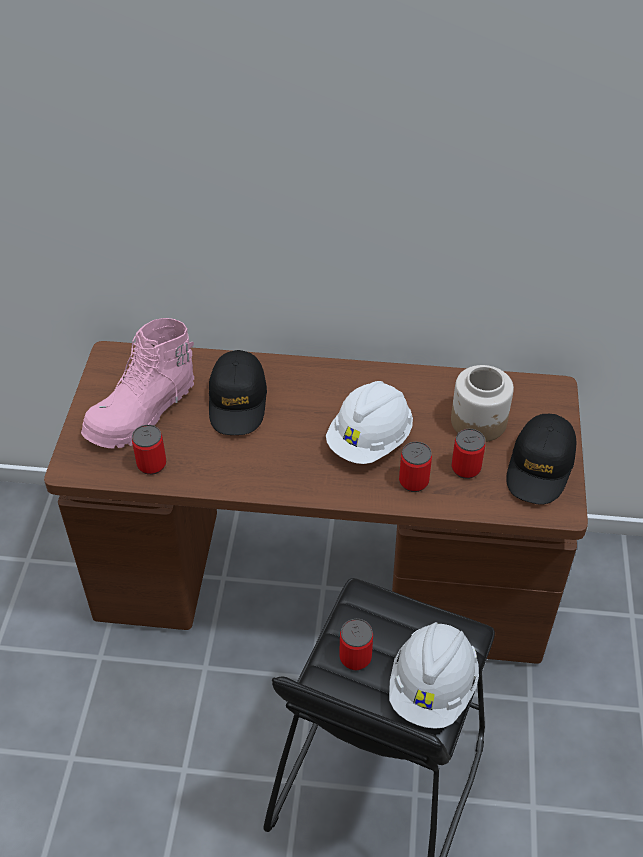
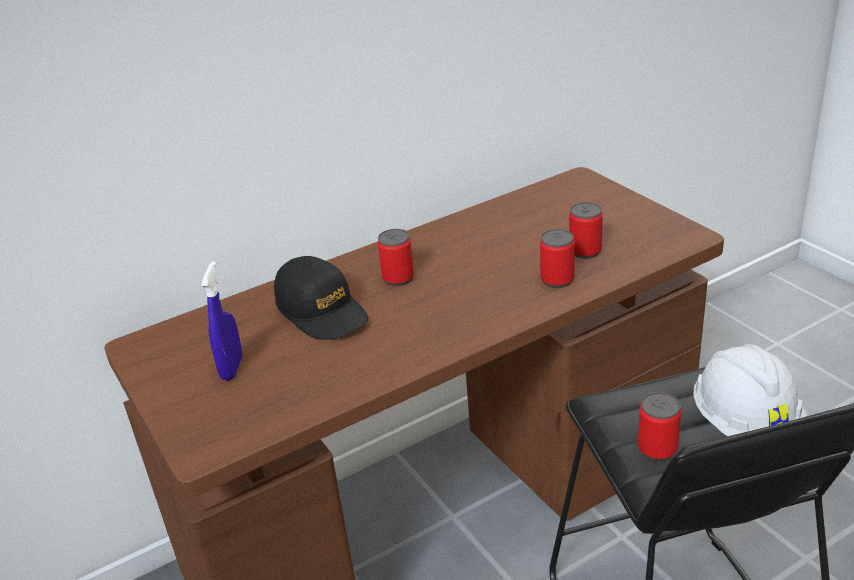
camera: 35 degrees left, 15 degrees down
pink boot [81,318,194,448] -> blue spray bottle [201,261,243,380]
can [132,425,167,475] -> can moved to [378,229,414,286]
white hard hat [326,381,413,464] -> none
jar [451,365,514,442] -> none
black cap [506,414,576,504] -> none

